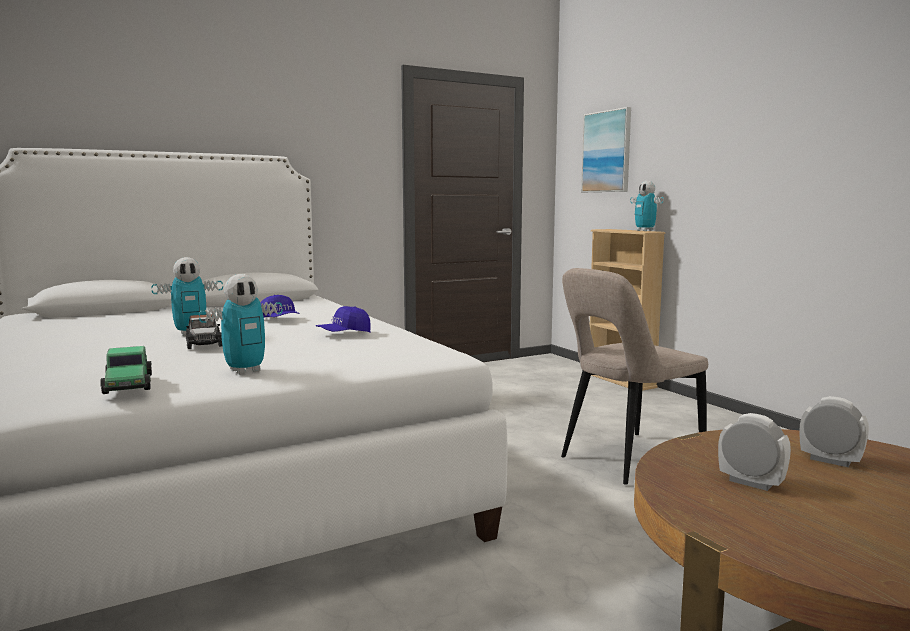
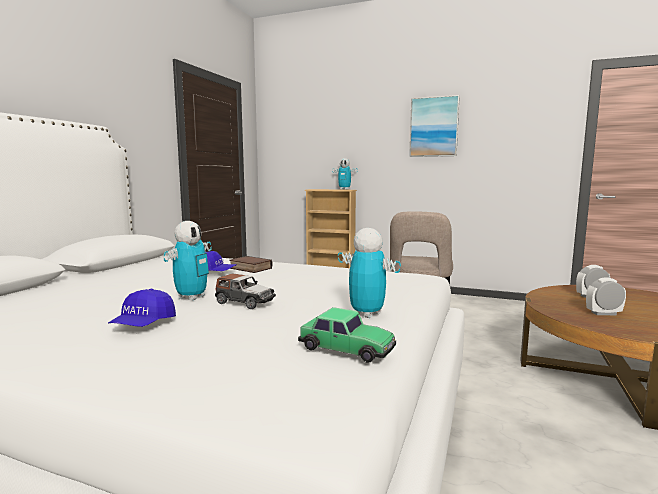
camera: 40 degrees left, 0 degrees up
toy robot [199,274,283,375] -> toy robot turned 60 degrees counterclockwise [338,228,401,318]
blue cap [316,306,371,333] -> blue cap moved to [108,289,176,327]
picture [581,107,631,192] -> picture moved to [409,95,460,157]
none -> book [229,256,273,273]

